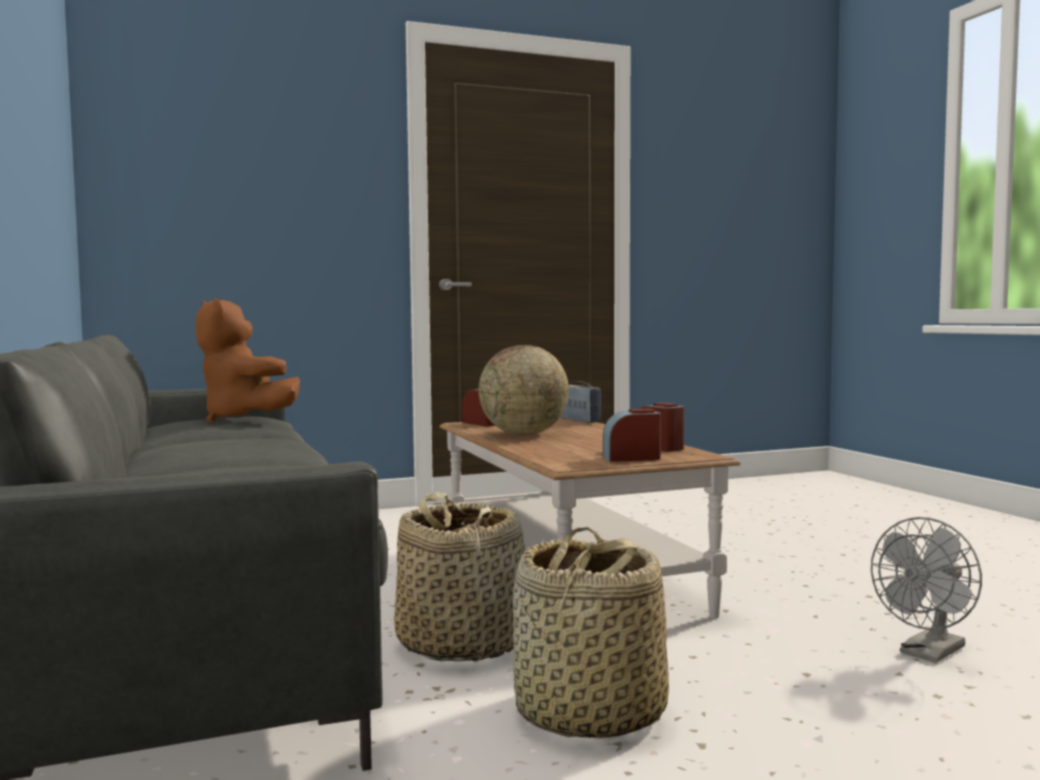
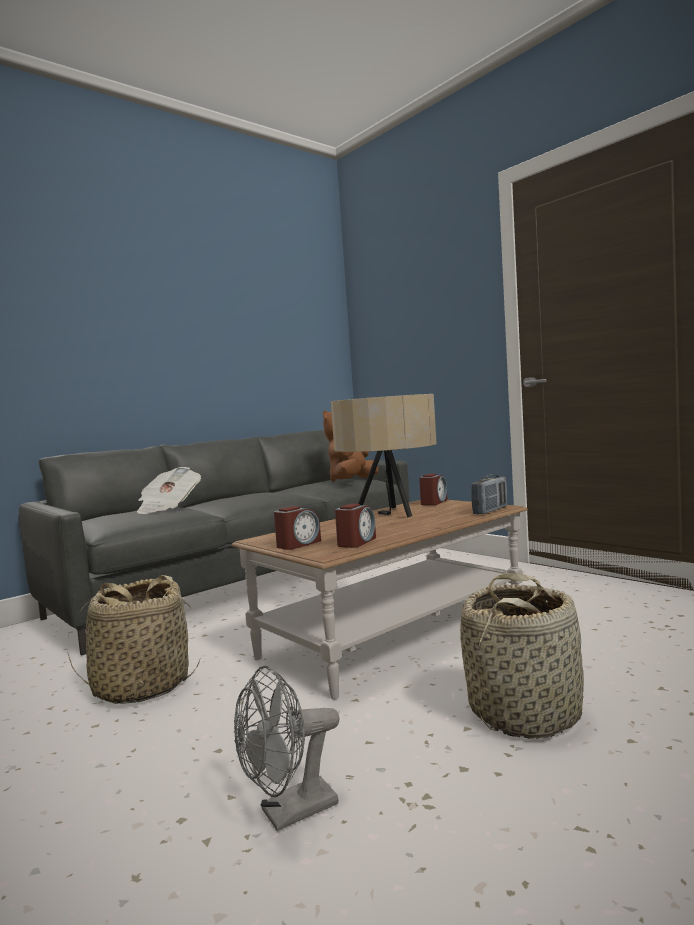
camera: 70 degrees right, 0 degrees up
basket [394,492,525,661] -> basket moved to [460,573,583,739]
globe [479,345,569,435] -> beige table lamp [331,394,436,517]
alarm clock [603,409,661,462] -> alarm clock turned 75 degrees clockwise [274,506,321,550]
grey fan [871,517,982,663] -> grey fan turned 60 degrees counterclockwise [234,666,340,831]
none -> newspaper [137,467,201,514]

